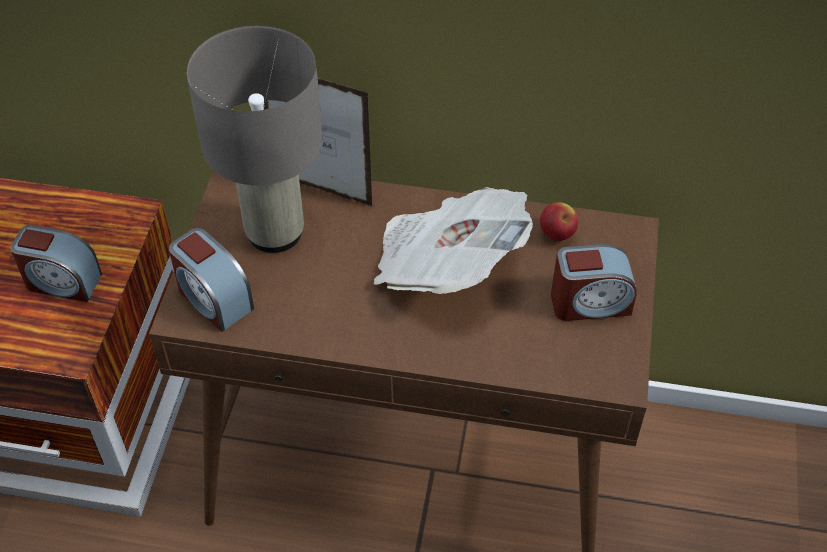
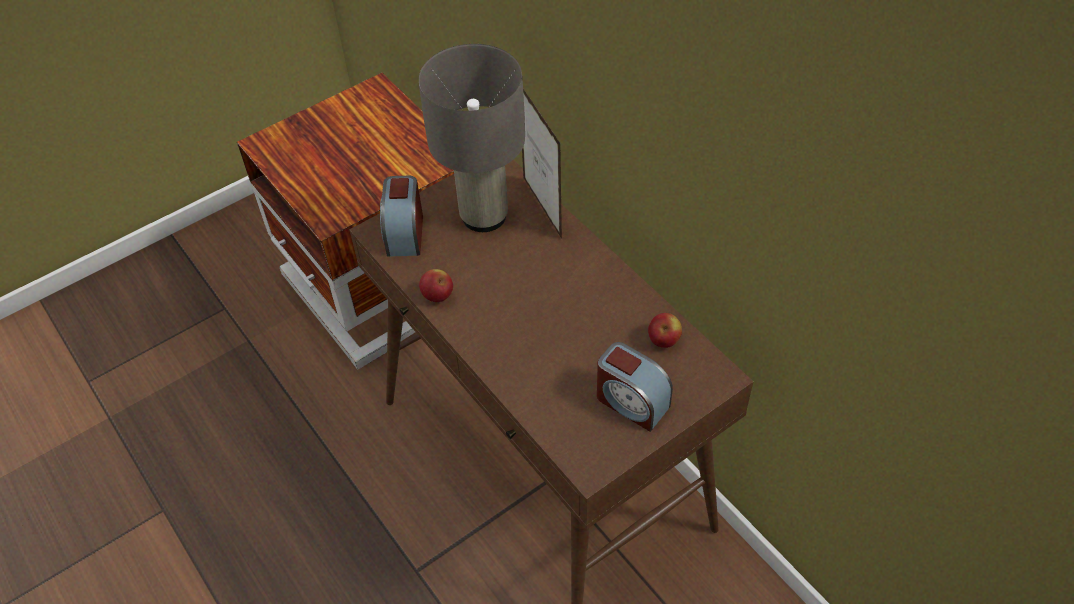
camera: 45 degrees right, 0 degrees up
alarm clock [10,225,102,302] -> none
newspaper [374,187,533,294] -> none
none -> apple [419,269,453,302]

